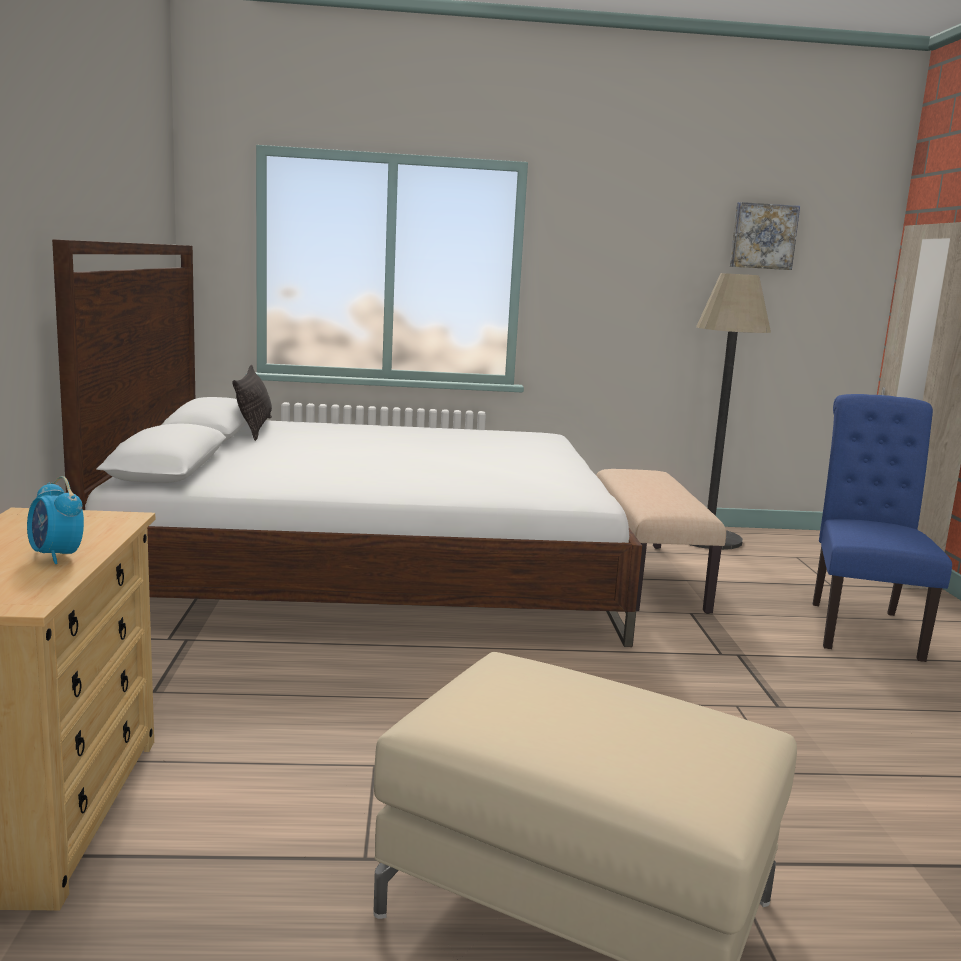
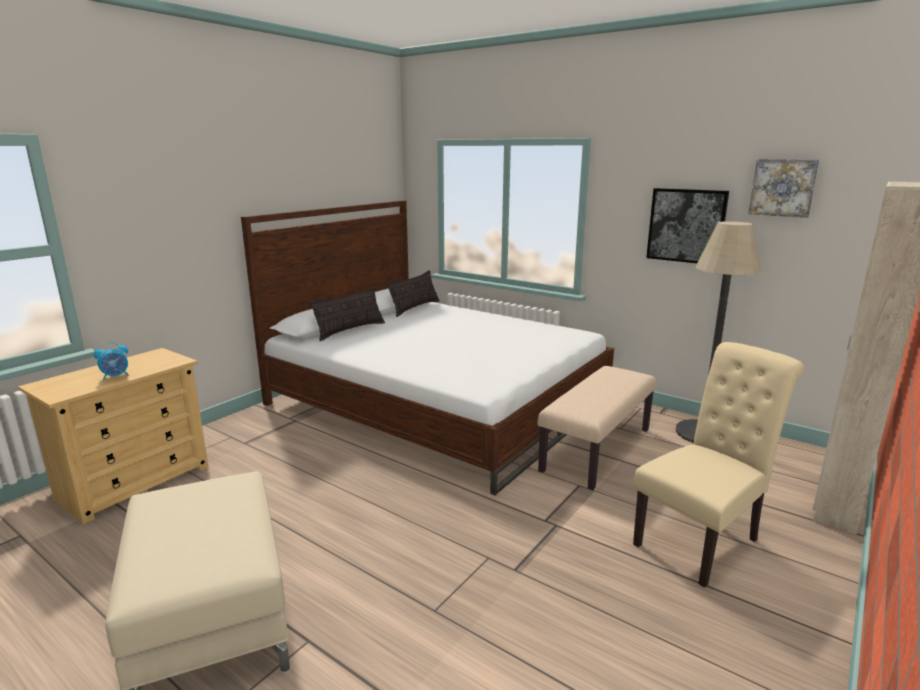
camera: 40 degrees right, 5 degrees up
alarm clock [27,476,84,564] -> alarm clock turned 120 degrees counterclockwise [94,342,129,380]
blue chair [813,394,952,662] -> beige chair [633,342,804,588]
none -> pillow [309,287,385,341]
none -> picture [646,188,729,263]

